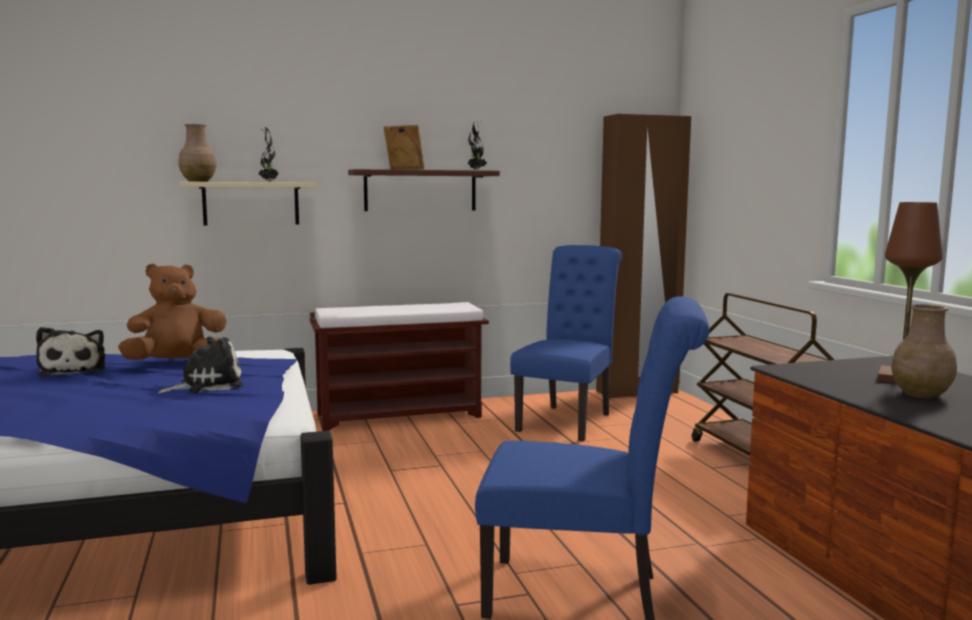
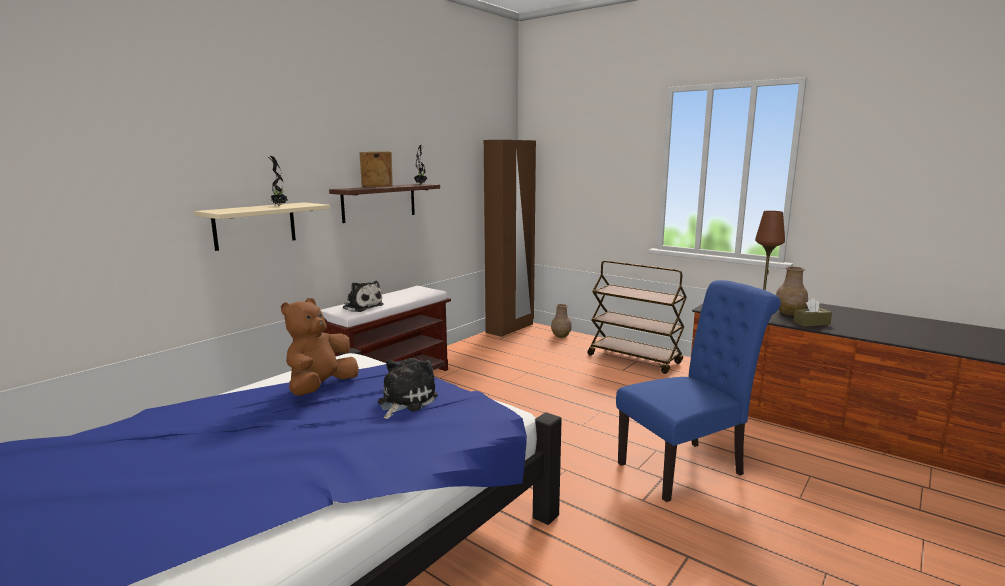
camera: 35 degrees left, 5 degrees up
plush toy [36,327,106,377] -> plush toy moved to [342,281,384,312]
brown vase [178,124,216,182] -> brown vase moved to [551,304,572,338]
blue chair [510,245,622,442] -> none
none -> brown tissue box [793,298,832,327]

